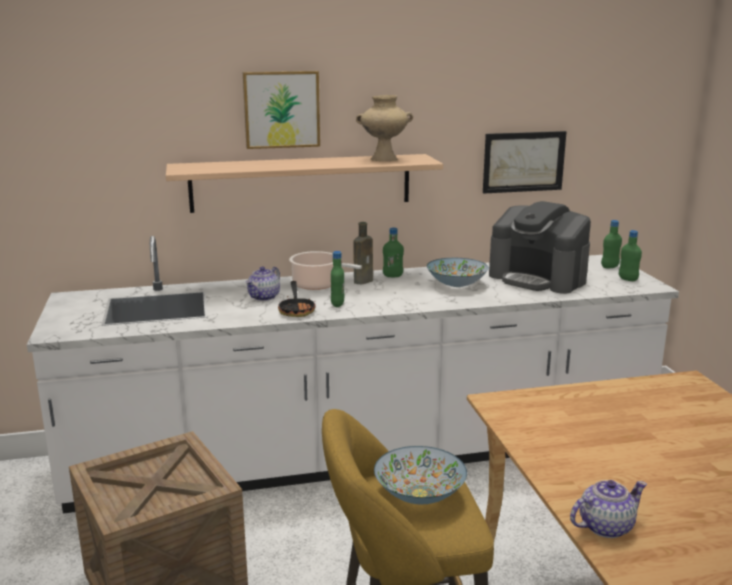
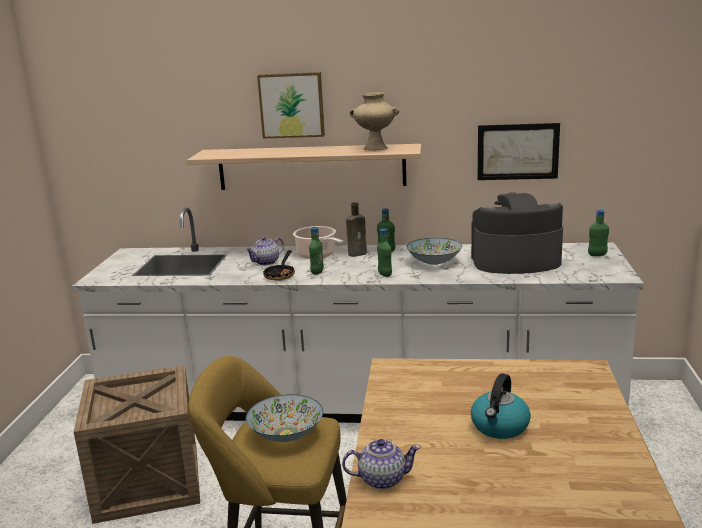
camera: 20 degrees right, 0 degrees up
coffee machine [489,201,591,294] -> coffee machine turned 120 degrees clockwise [471,192,563,274]
green bottle [619,230,642,281] -> green bottle moved to [377,228,392,277]
none -> kettle [471,373,531,439]

